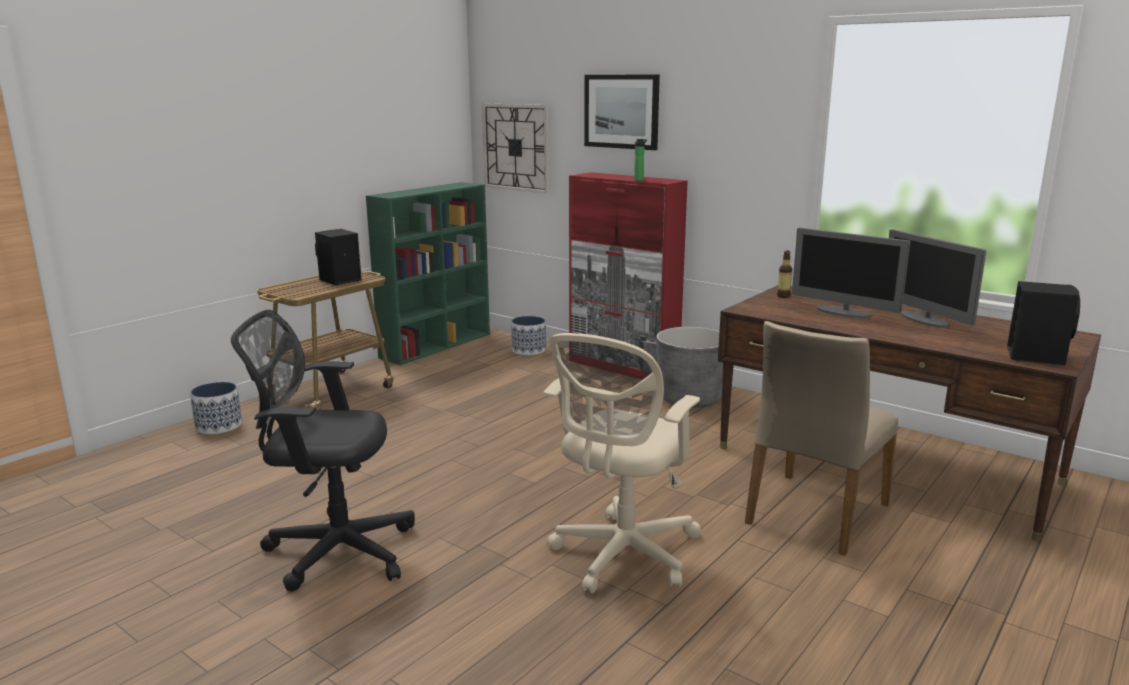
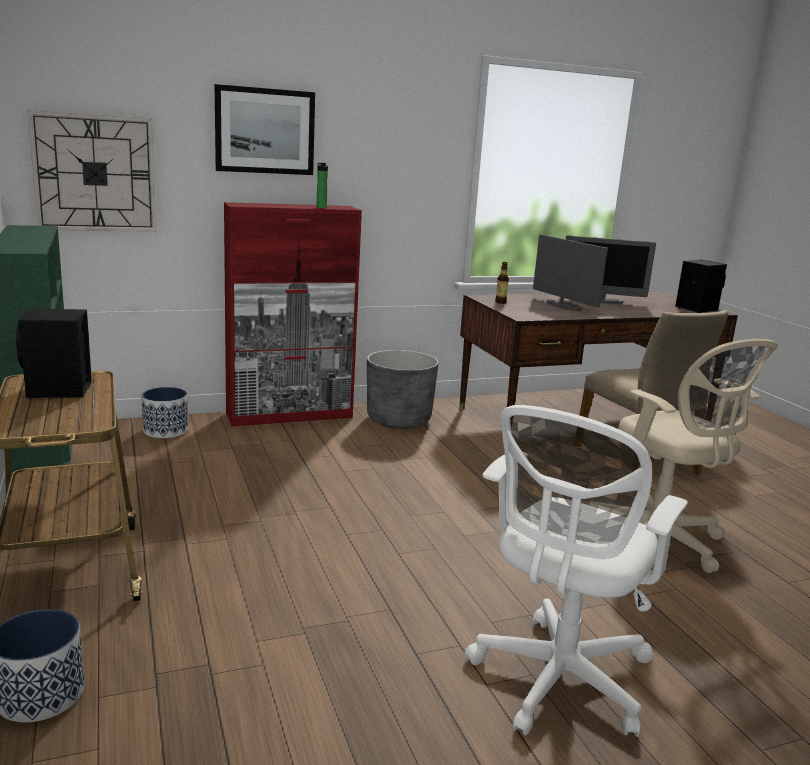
camera: 60 degrees left, 0 degrees up
black office chair [231,310,415,591] -> white office chair [464,405,688,737]
monitor [792,228,910,318] -> monitor turned 105 degrees counterclockwise [533,235,608,311]

